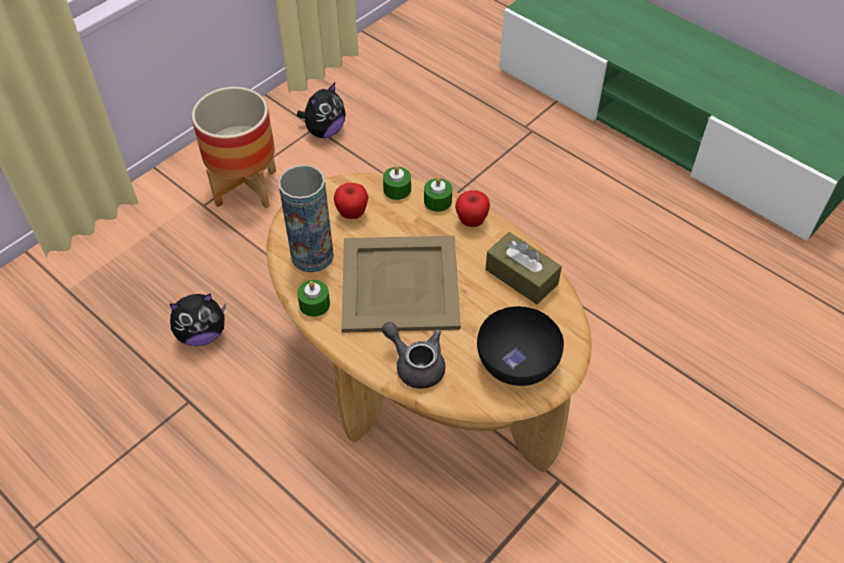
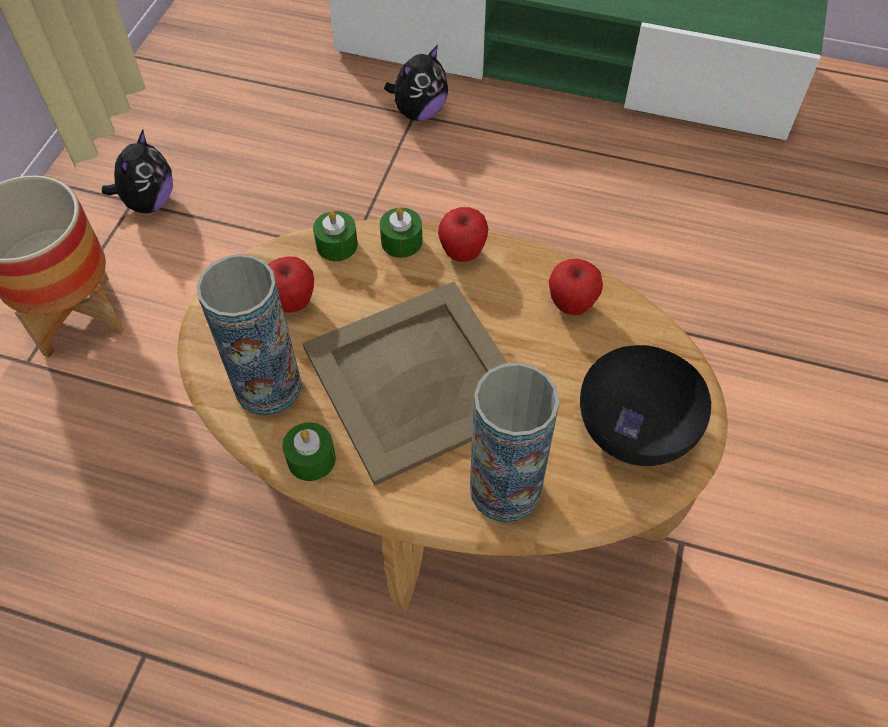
camera: 25 degrees left, 5 degrees up
plush toy [170,293,226,346] -> plush toy moved to [384,45,448,121]
grey teapot [382,322,445,389] -> vase [470,362,560,523]
brown tissue box [486,232,562,305] -> apple [549,259,603,315]

